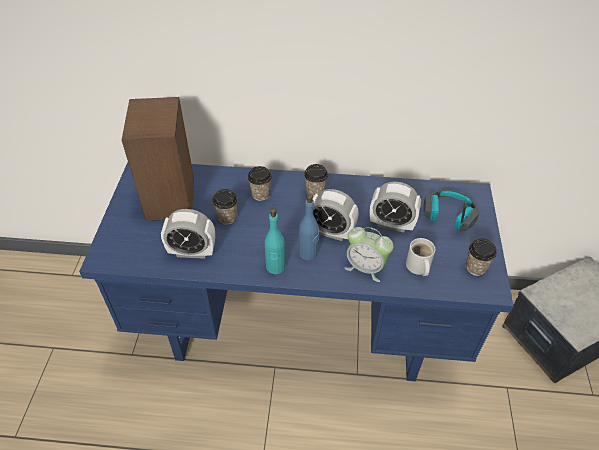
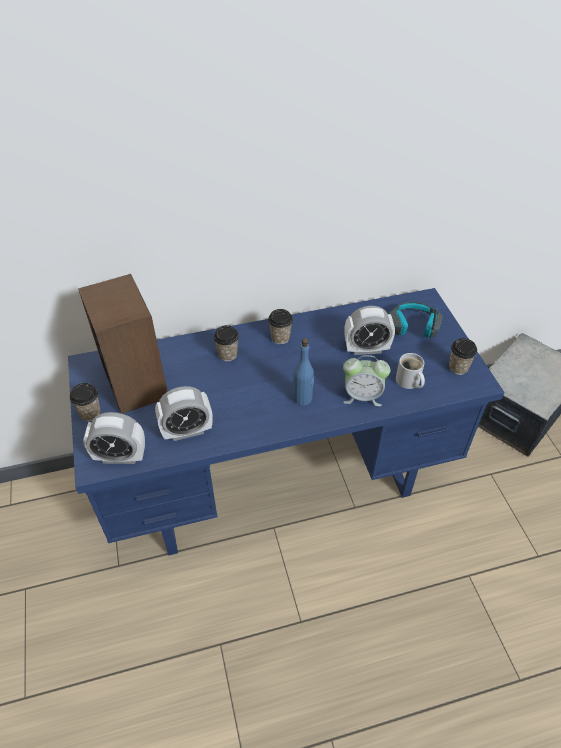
camera: 20 degrees left, 0 degrees up
cup [212,189,237,225] -> cup moved to [70,383,101,421]
turquoise bottle [265,208,285,274] -> none
alarm clock [313,189,359,241] -> alarm clock moved to [83,412,145,464]

